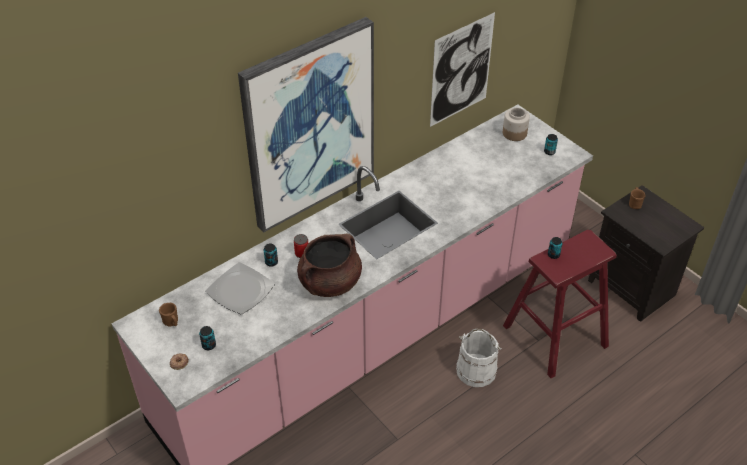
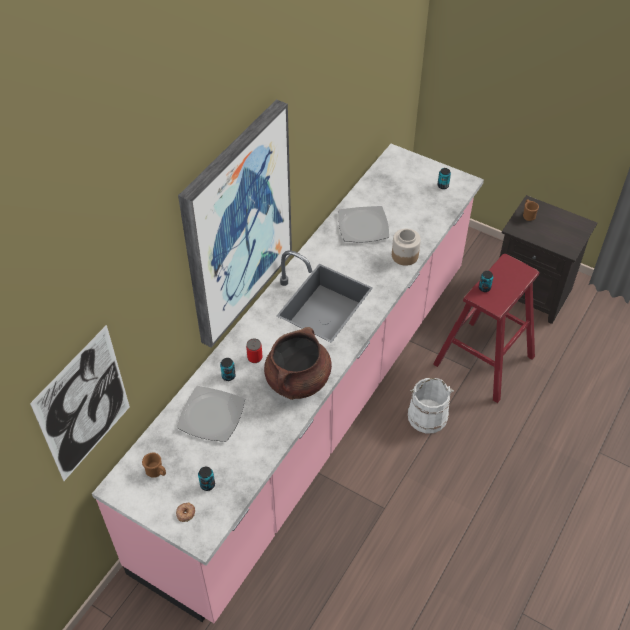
camera: 20 degrees left, 5 degrees up
picture [430,12,495,127] -> picture moved to [30,325,130,481]
jar [503,108,530,141] -> jar moved to [392,229,421,266]
none -> plate [338,206,389,243]

